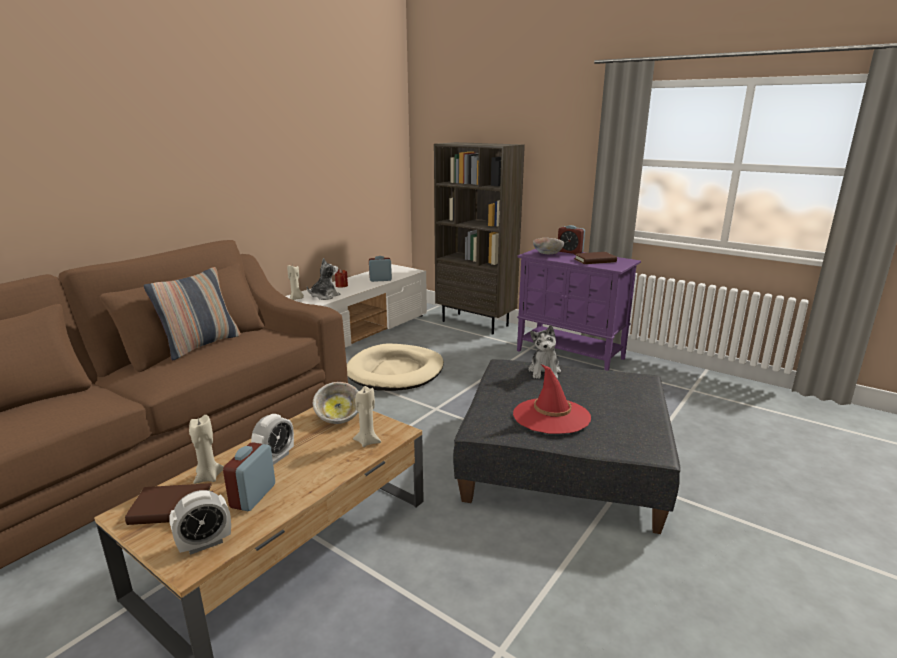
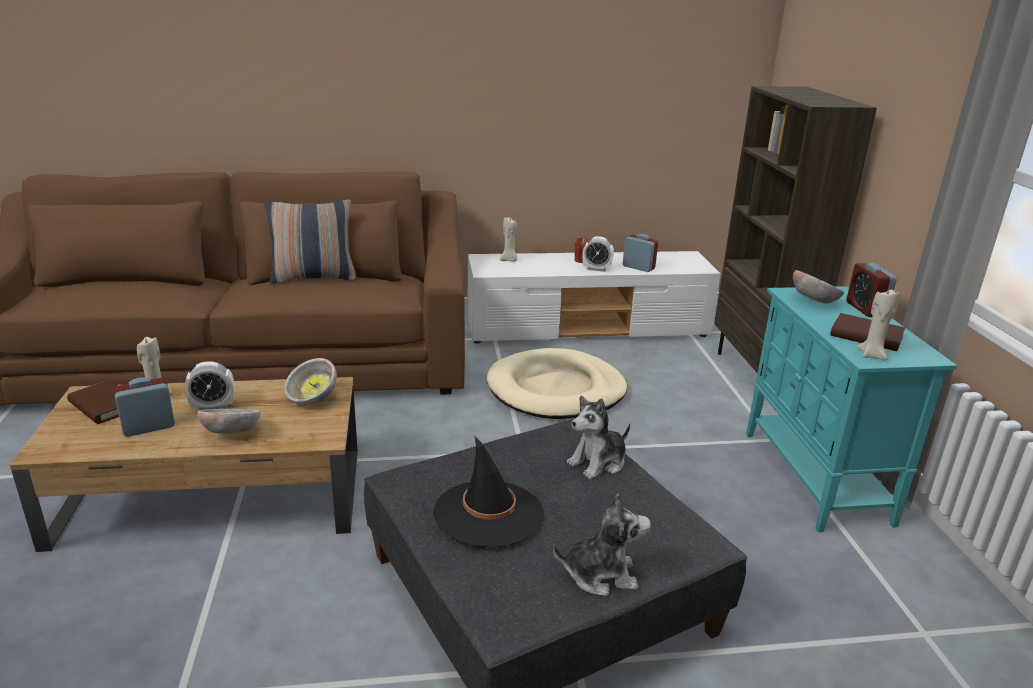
camera: 45 degrees right, 5 degrees up
alarm clock [169,490,231,555] -> alarm clock moved to [583,236,614,272]
plush toy [307,258,340,300] -> plush toy moved to [553,493,651,596]
beige candle [353,386,381,447] -> beige candle moved to [857,289,900,360]
red hat [513,364,591,434] -> black hat [433,436,544,548]
purple cabinet [517,249,641,371] -> turquoise cabinet [746,286,957,532]
none -> bowl [197,409,261,433]

